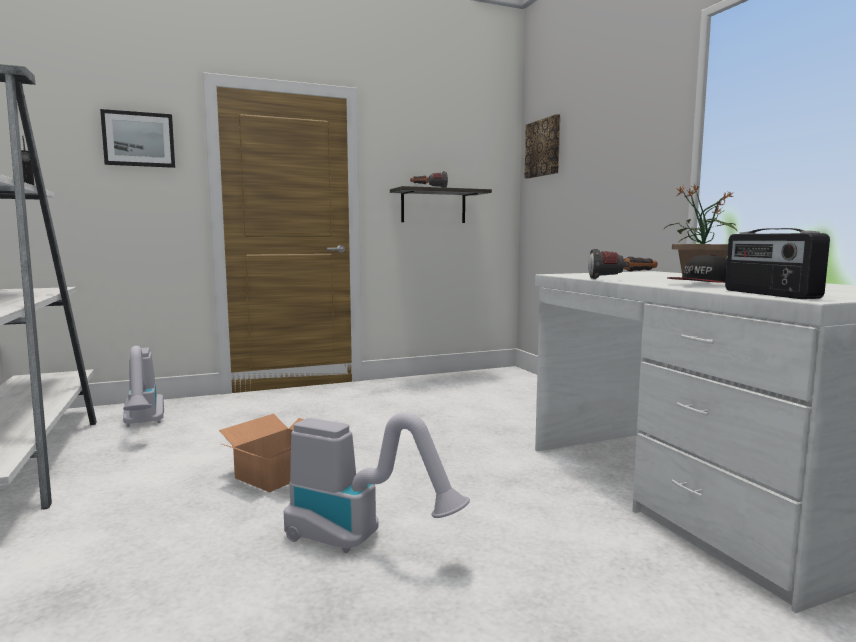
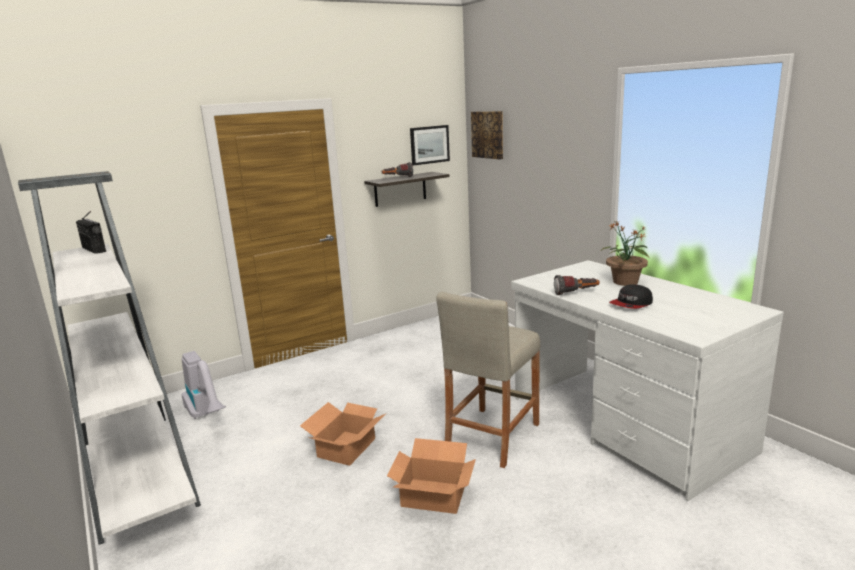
camera: 10 degrees left, 10 degrees up
picture [100,109,175,168] -> picture moved to [410,125,450,165]
vacuum cleaner [284,412,470,553] -> cardboard box [387,438,476,514]
radio [725,228,830,299] -> none
none -> beige stool [436,291,540,468]

